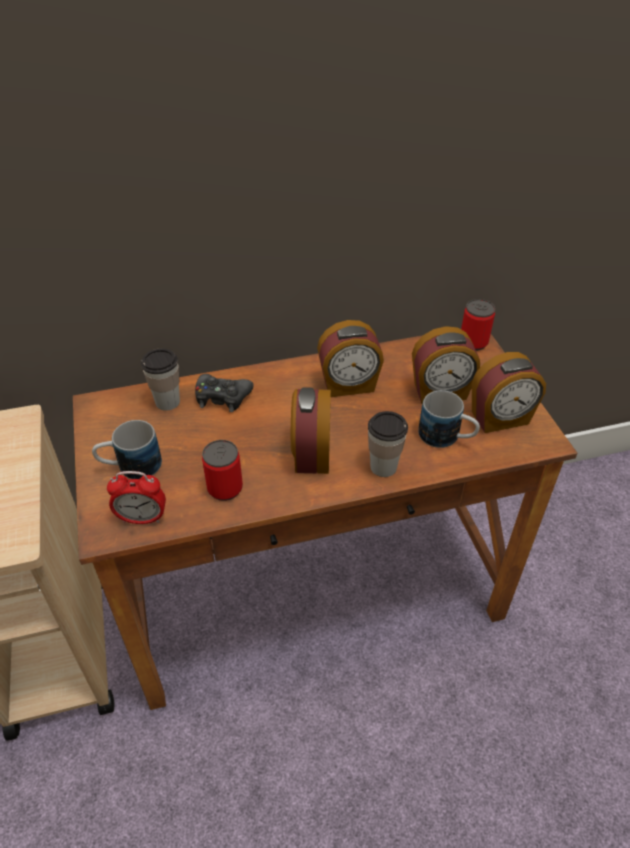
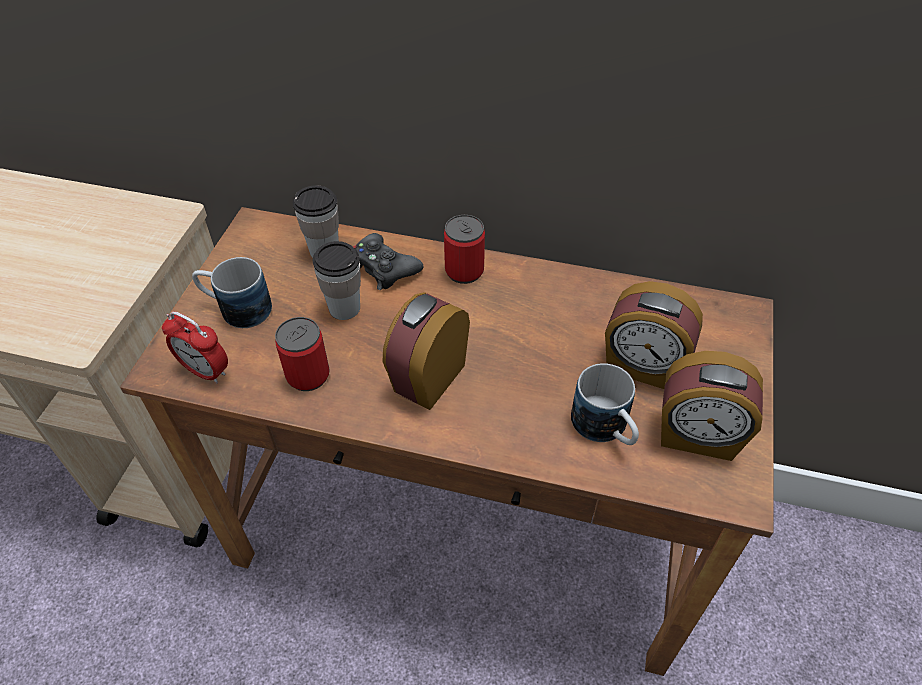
camera: 30 degrees right, 5 degrees up
alarm clock [317,320,384,397] -> none
cup [368,411,408,477] -> cup moved to [313,241,361,320]
can [461,299,495,351] -> can moved to [444,215,485,284]

